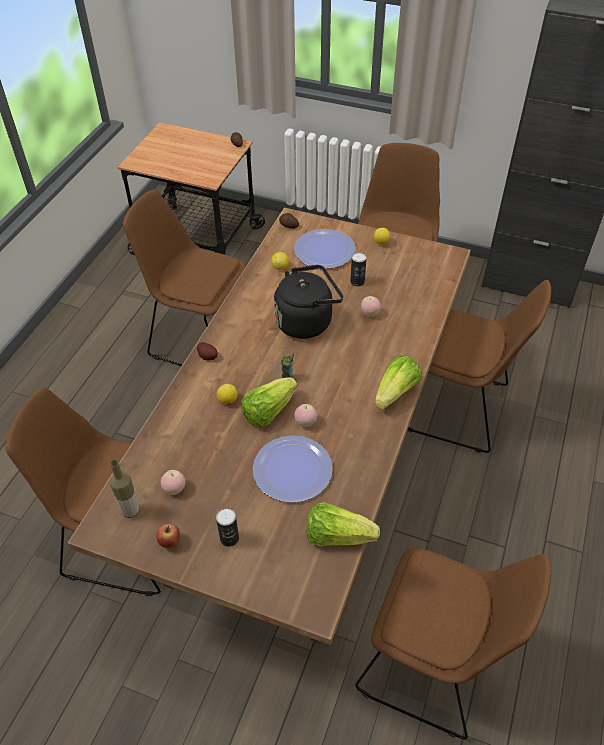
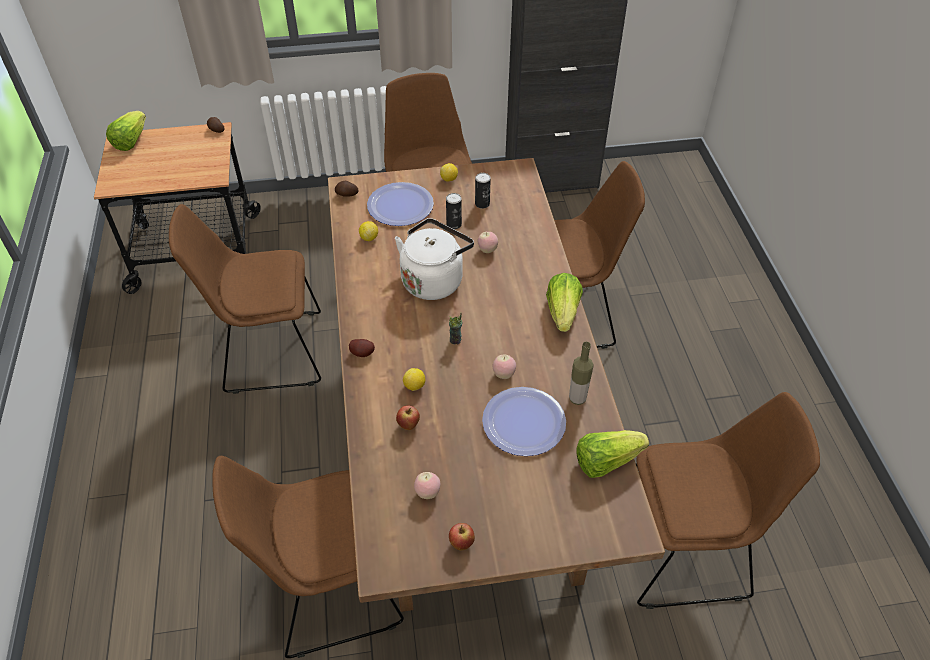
camera: 30 degrees left, 0 degrees up
bottle [110,460,139,518] -> bottle moved to [569,342,594,405]
can [216,508,239,547] -> can moved to [475,173,491,209]
lettuce [241,377,297,428] -> lettuce moved to [106,111,146,151]
black kettle [274,265,343,339] -> white kettle [395,218,474,300]
none -> apple [396,405,420,430]

